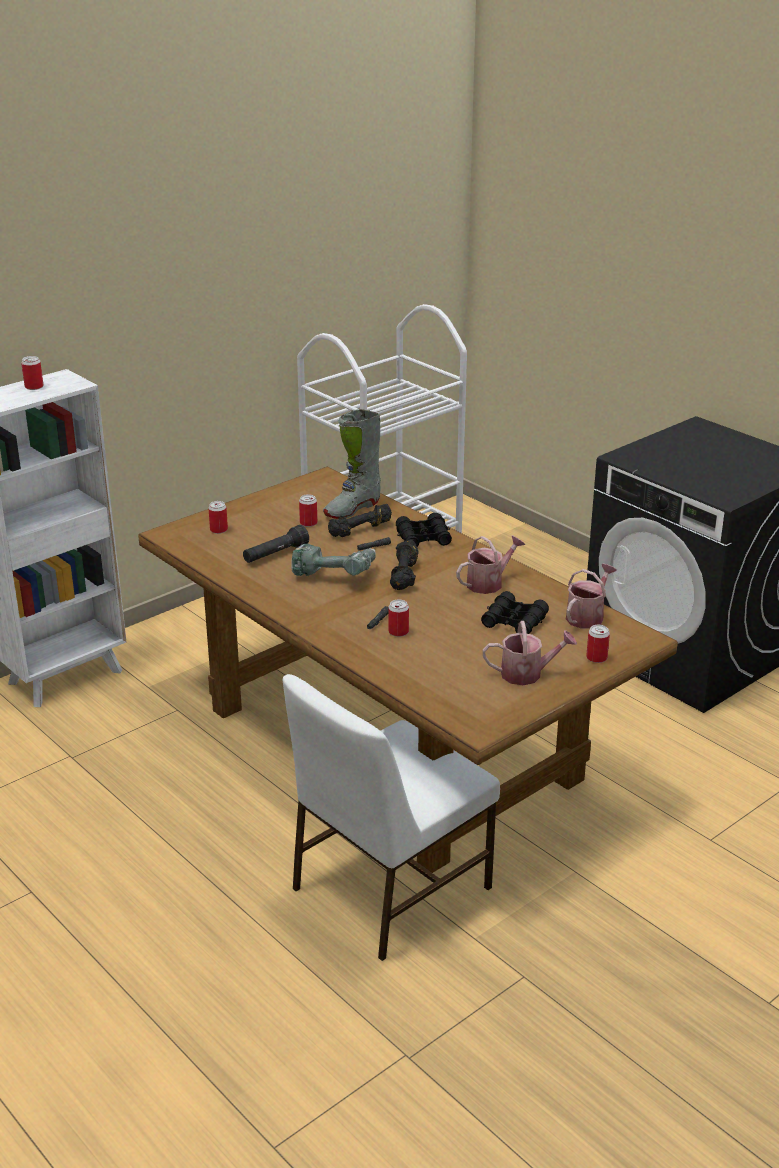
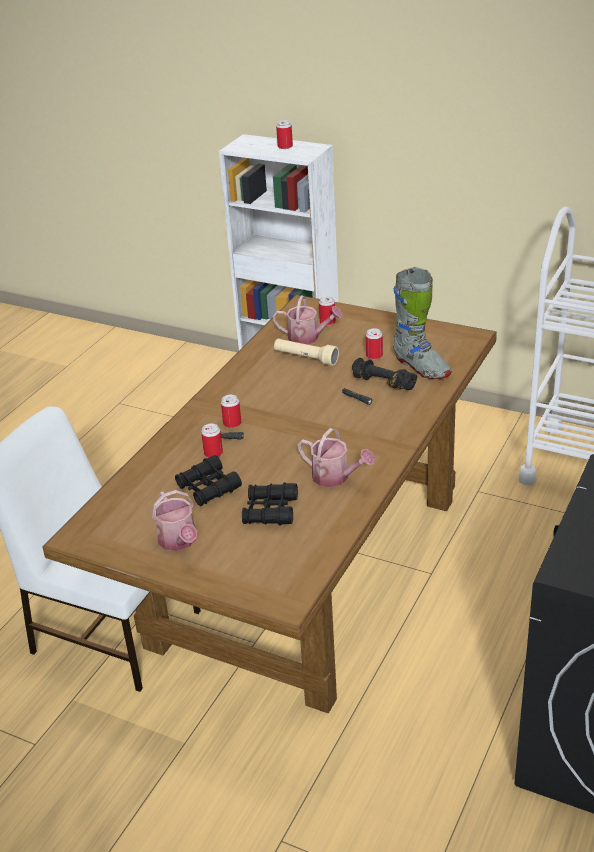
camera: 70 degrees right, 5 degrees up
black flashlight [243,525,309,563] -> beige flashlight [274,339,339,366]
power drill [292,544,376,576] -> none
grey boot [323,409,381,519] -> grey boot turned 150 degrees counterclockwise [393,267,452,379]
black dumbbell [390,539,419,590] -> none
black binoculars [396,512,452,547] -> black binoculars moved to [175,455,242,506]
watering can [566,564,617,629] -> watering can moved to [273,295,343,345]
can [586,625,610,663] -> can moved to [221,395,241,428]

